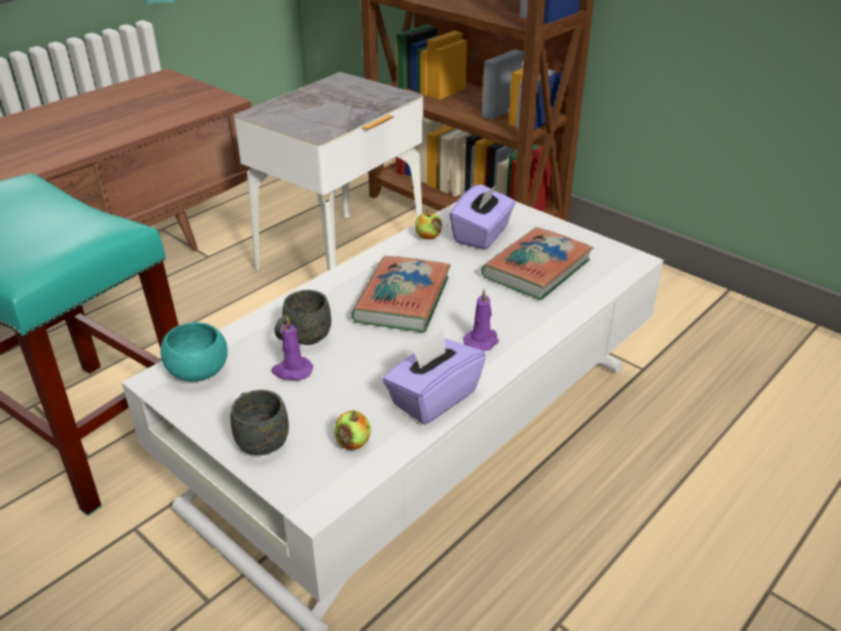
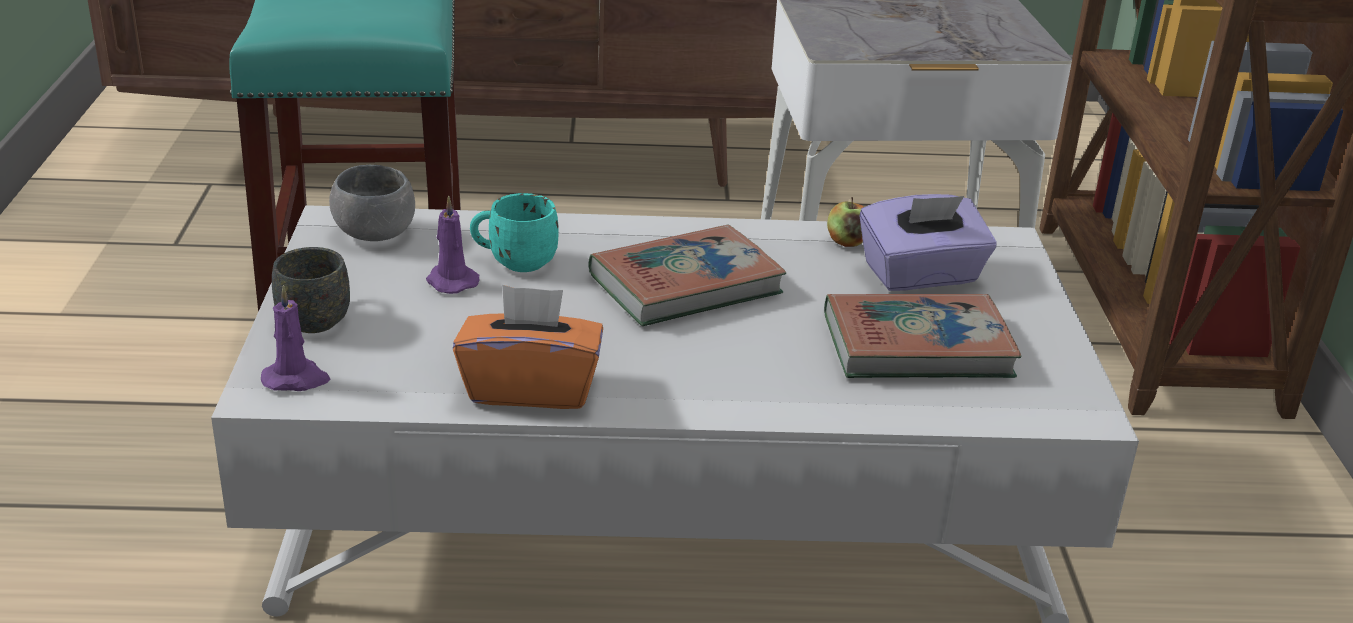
camera: 45 degrees right, 5 degrees down
turquoise bowl [160,322,228,382] -> grey bowl [329,165,415,241]
grey mug [274,290,331,345] -> turquoise mug [470,193,559,272]
apple [334,410,371,450] -> none
purple tissue box [382,329,486,425] -> orange tissue box [453,285,603,409]
purple candle [463,288,499,351] -> purple candle moved to [261,285,330,391]

